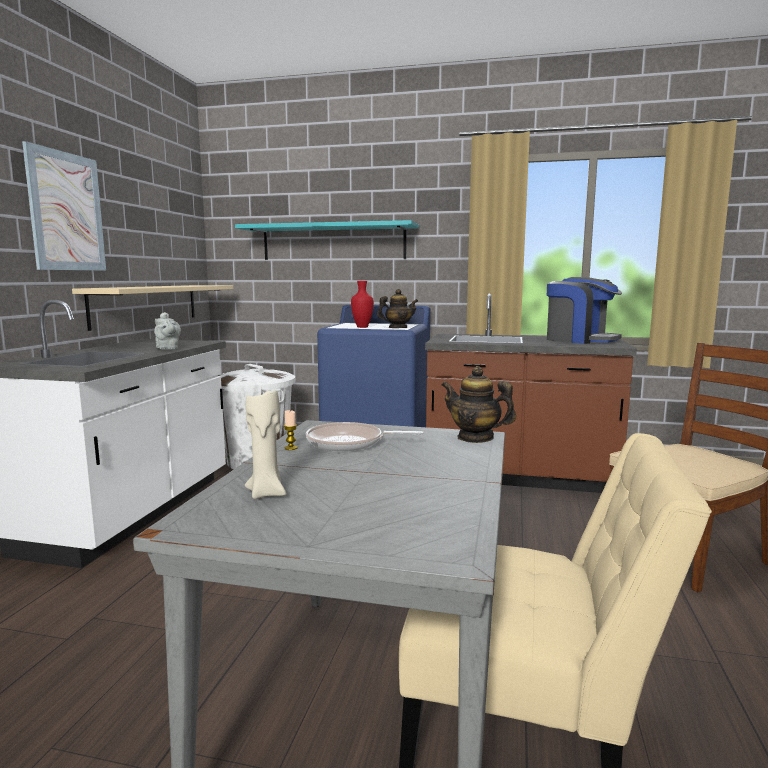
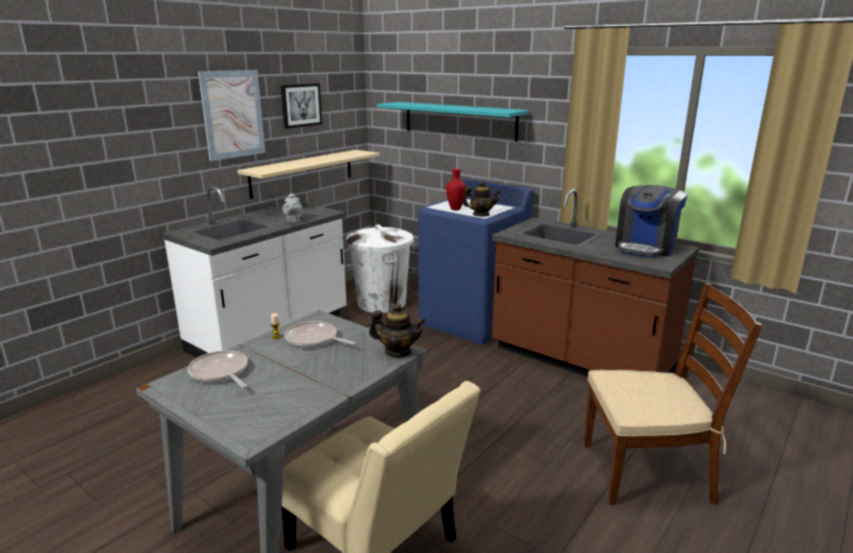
camera: 25 degrees right, 10 degrees up
beige candle [245,390,286,499] -> frying pan [188,350,248,388]
teapot [442,366,516,443] -> teapot turned 135 degrees clockwise [369,303,426,357]
coffee machine [547,277,622,344] -> coffee machine turned 60 degrees clockwise [615,185,688,258]
none -> picture [281,83,322,129]

